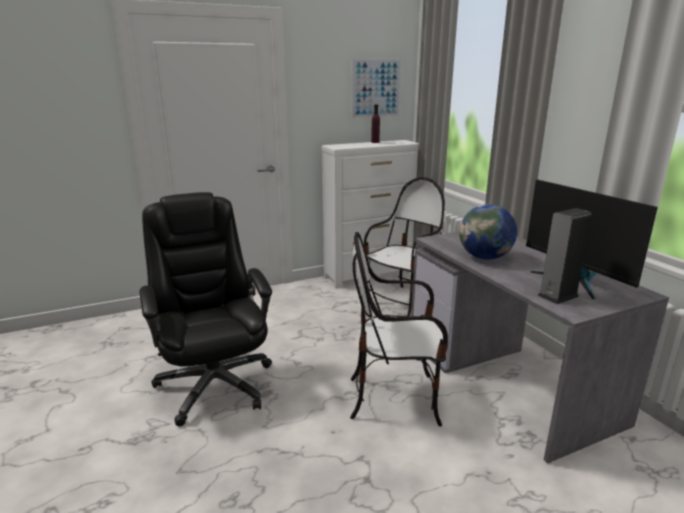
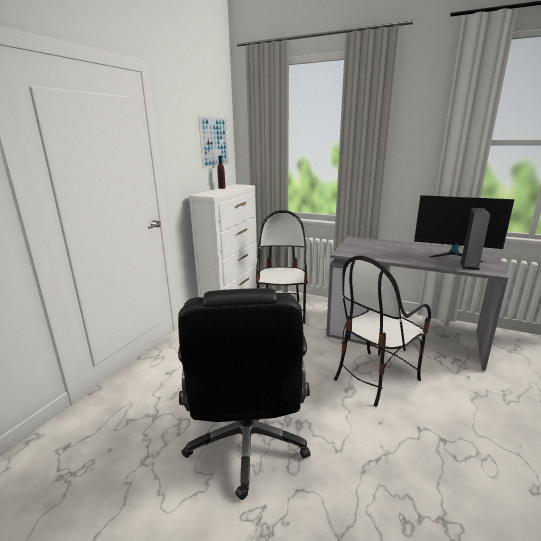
camera: 40 degrees left, 0 degrees up
black office chair [139,192,272,426] -> black office chair turned 120 degrees counterclockwise [178,288,311,500]
globe [459,204,517,260] -> none

